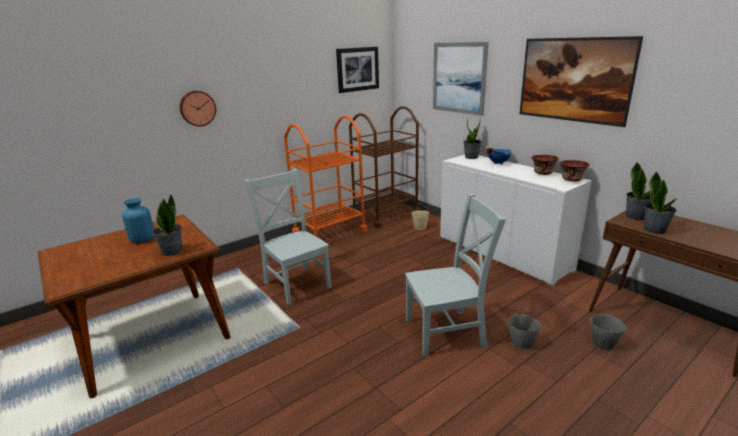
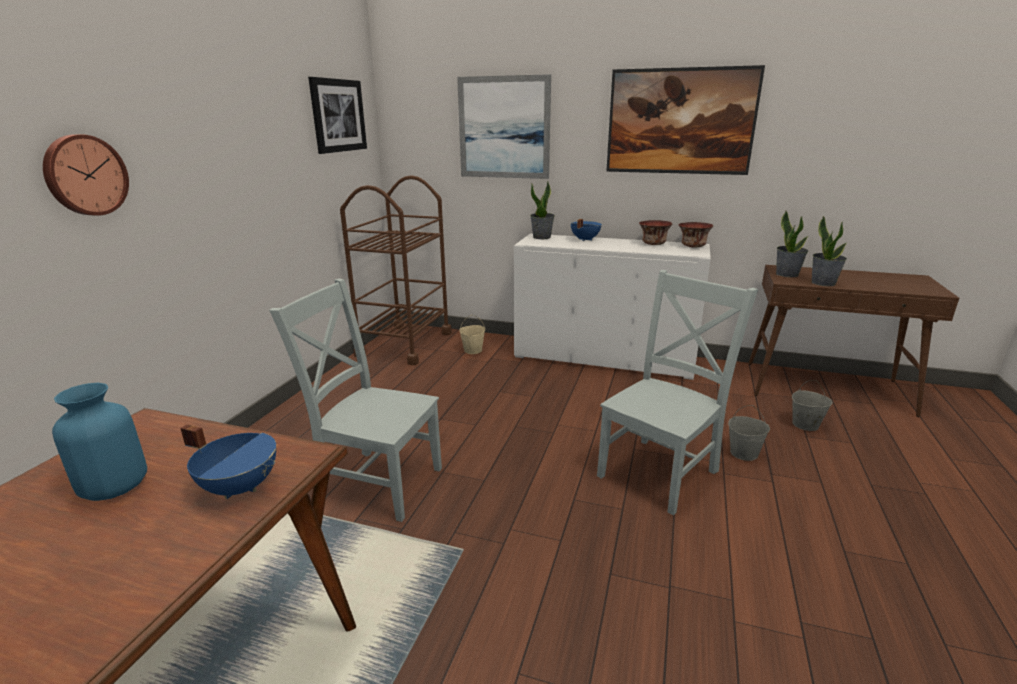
camera: 35 degrees left, 0 degrees up
potted plant [152,194,183,256] -> blue cooking pot [180,424,276,499]
orange cart [284,115,367,237] -> none

